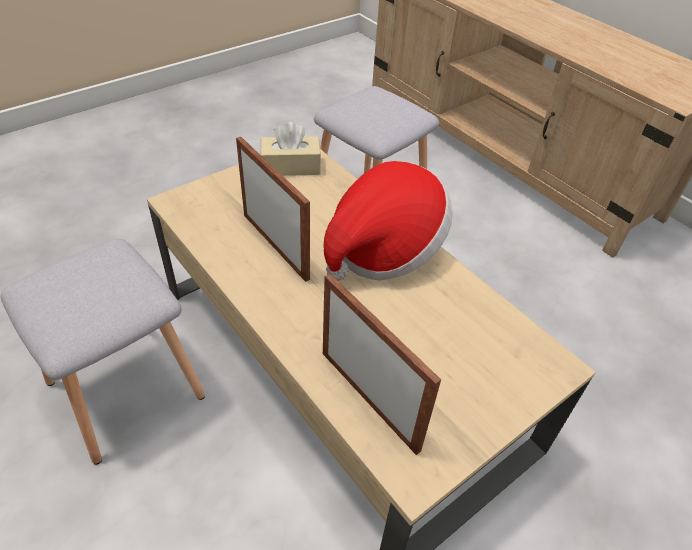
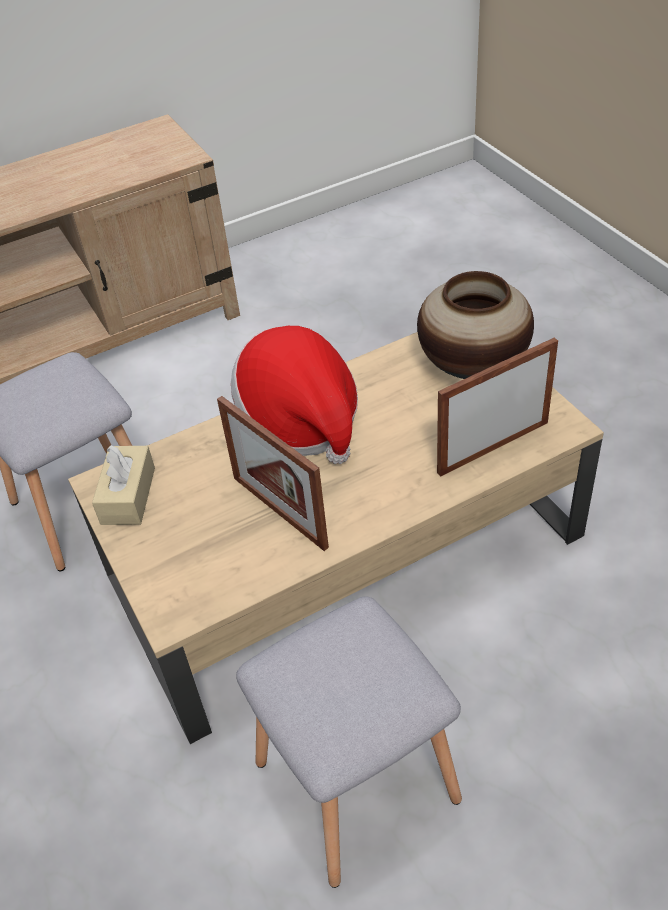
camera: 75 degrees left, 0 degrees up
picture frame [236,137,310,282] -> picture frame turned 105 degrees counterclockwise [217,396,329,551]
none -> vase [417,271,534,379]

